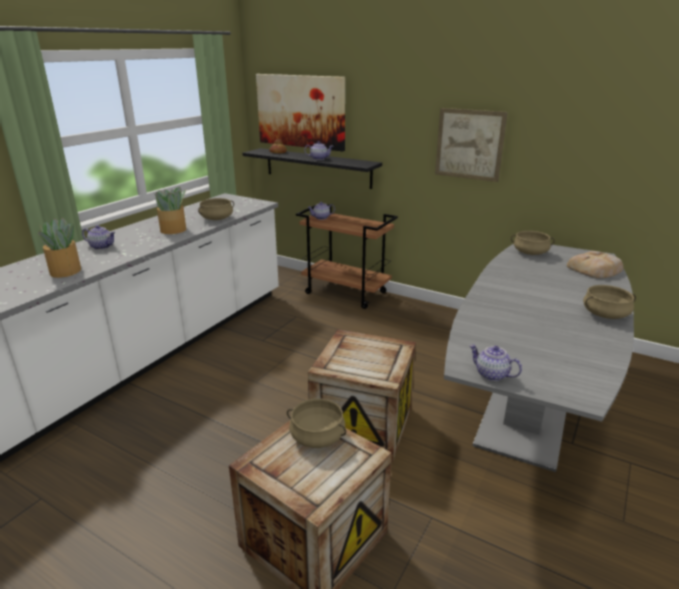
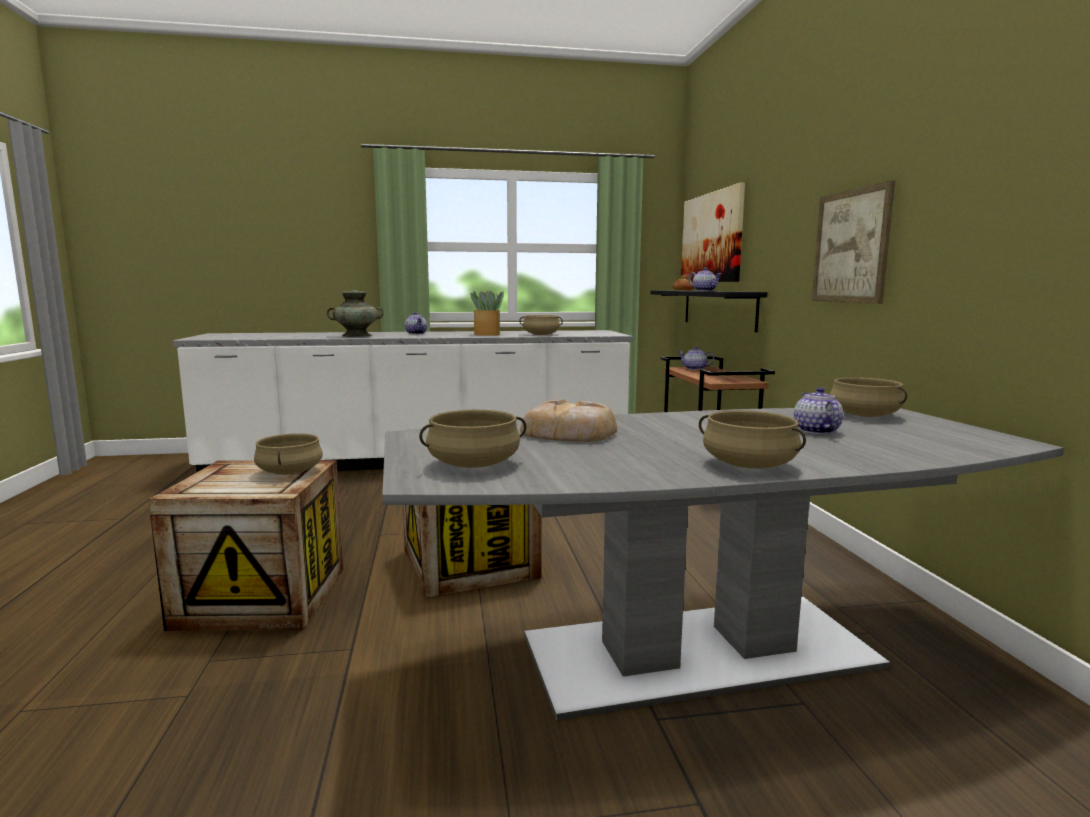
camera: 50 degrees right, 15 degrees down
potted plant [38,218,81,278] -> turquoise vase [327,290,384,337]
teapot [469,344,522,381] -> teapot moved to [794,387,843,434]
bread [567,251,623,278] -> bread moved to [520,399,617,442]
none -> beige cooking pot [419,410,526,468]

